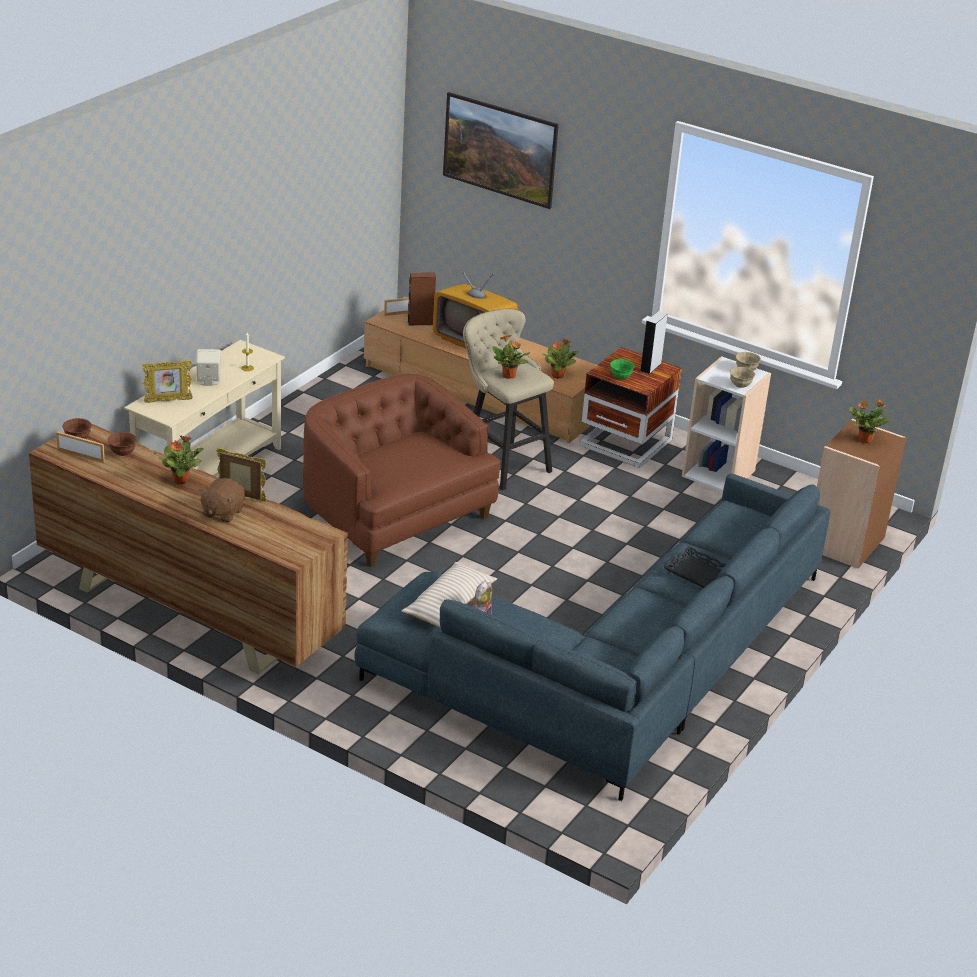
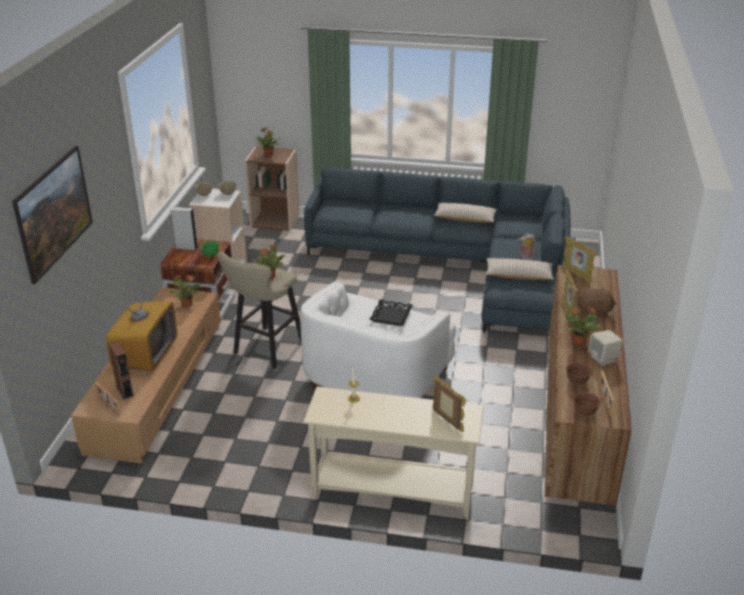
camera: 110 degrees left, 0 degrees up
beige speaker [196,349,221,386] -> beige speaker moved to [588,330,623,366]
brown armchair [303,374,501,567] -> white armchair [300,281,456,398]
black tray [663,546,726,588] -> black tray moved to [369,299,413,326]
none -> beige pillow [434,203,497,222]
none -> picture frame [562,236,596,282]

